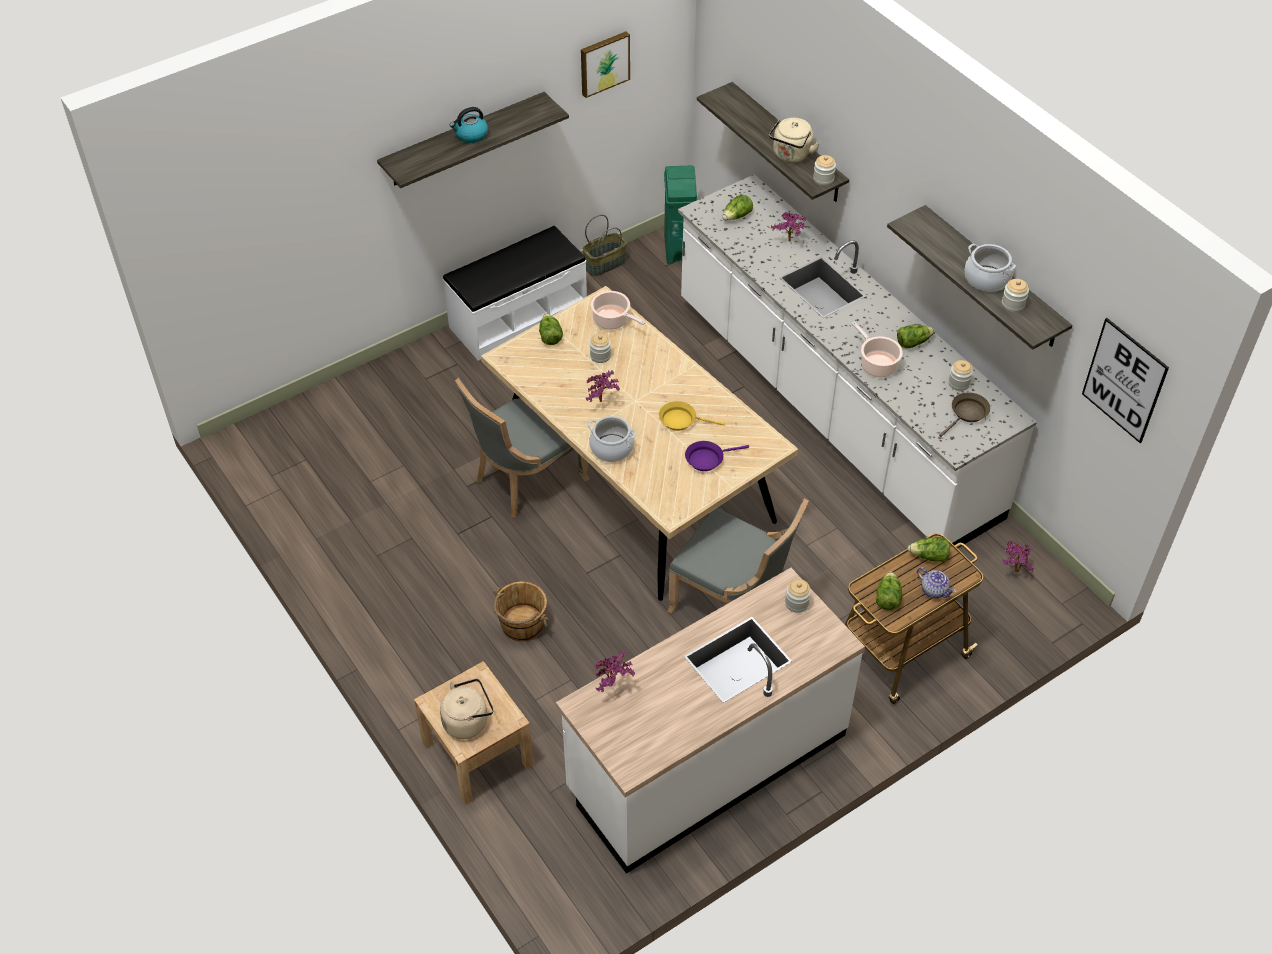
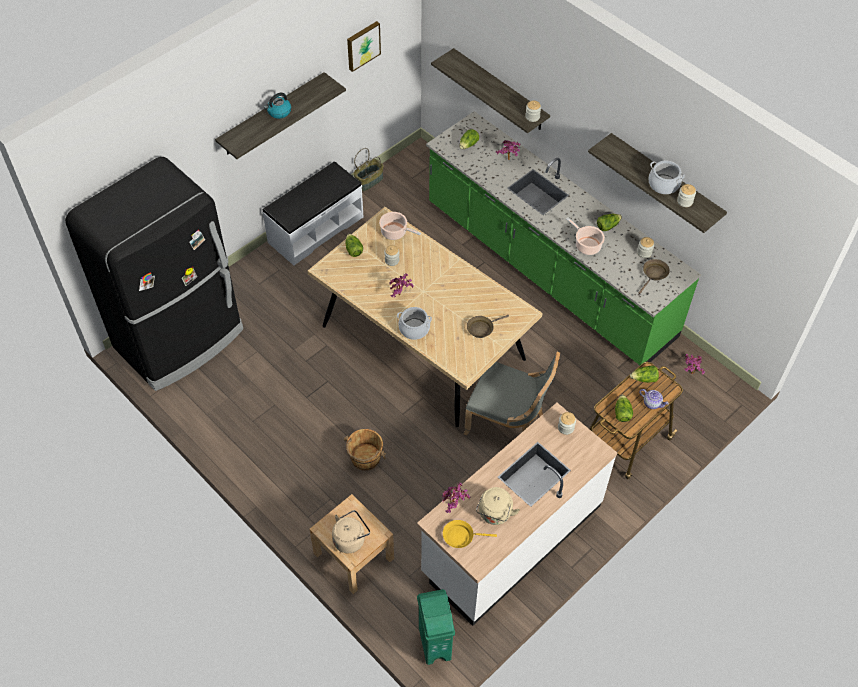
camera: 10 degrees left, 5 degrees up
grey chair [455,378,589,518] -> none
yellow frying pan [659,401,725,431] -> yellow frying pan moved to [443,520,497,548]
green trash can [664,166,697,264] -> green trash can moved to [417,589,455,665]
white counter [678,174,1037,548] -> green counter [426,111,701,365]
purple frying pan [685,441,749,471] -> brown frying pan [467,315,509,338]
beige kettle [769,118,820,163] -> beige kettle moved to [476,487,520,525]
picture [1082,318,1169,443] -> none
none -> black fridge [65,157,243,391]

